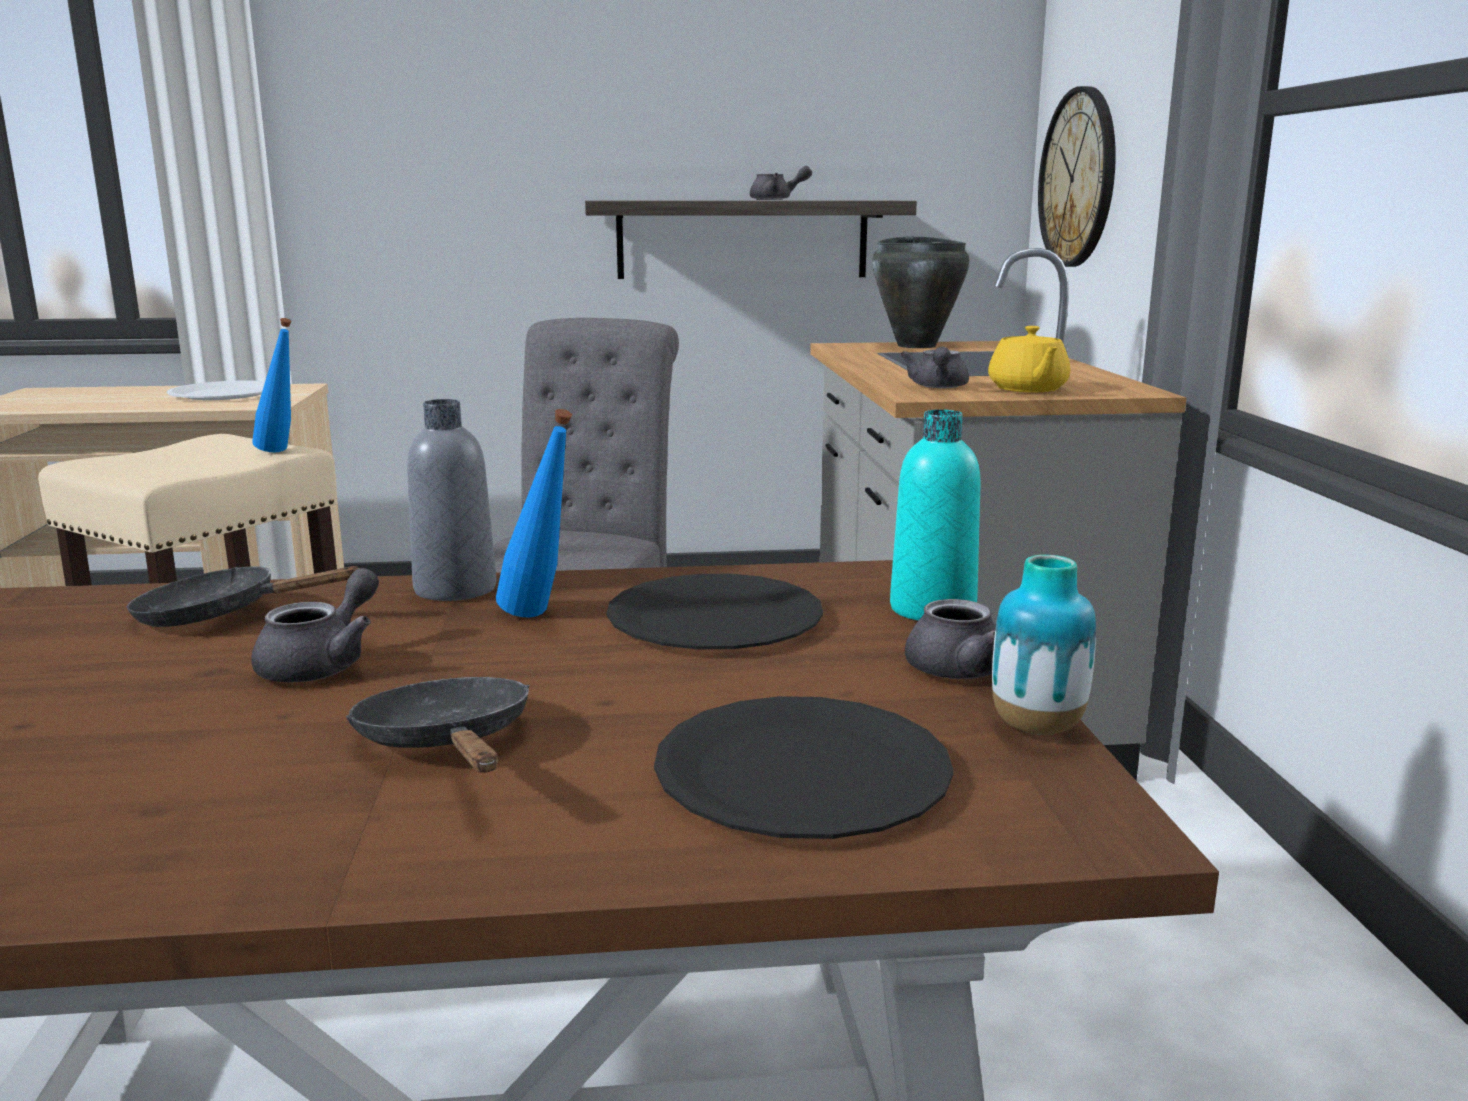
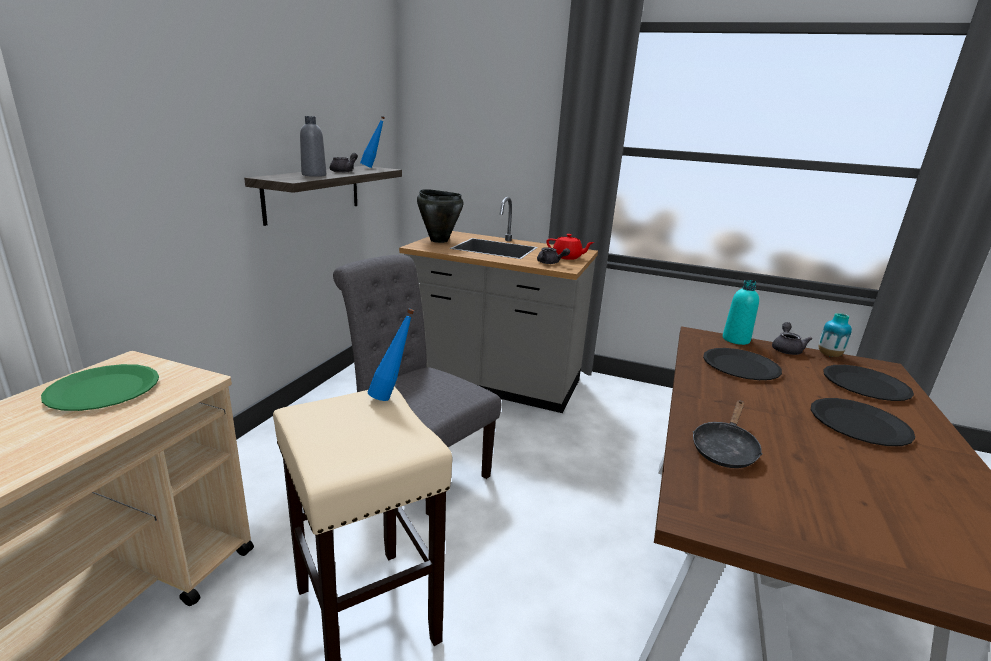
camera: 65 degrees left, 5 degrees up
white plate [167,380,265,400] -> green plate [41,364,159,411]
grey teapot [251,568,379,683] -> none
black frying pan [346,677,530,773] -> black plate [811,398,915,446]
grey bottle [407,399,496,601] -> grey bottle moved to [300,116,326,177]
blue bottle [496,409,572,617] -> blue bottle moved to [360,116,385,168]
yellow teapot [988,326,1070,392] -> red teapot [546,234,595,260]
wall clock [1038,86,1116,267] -> none

